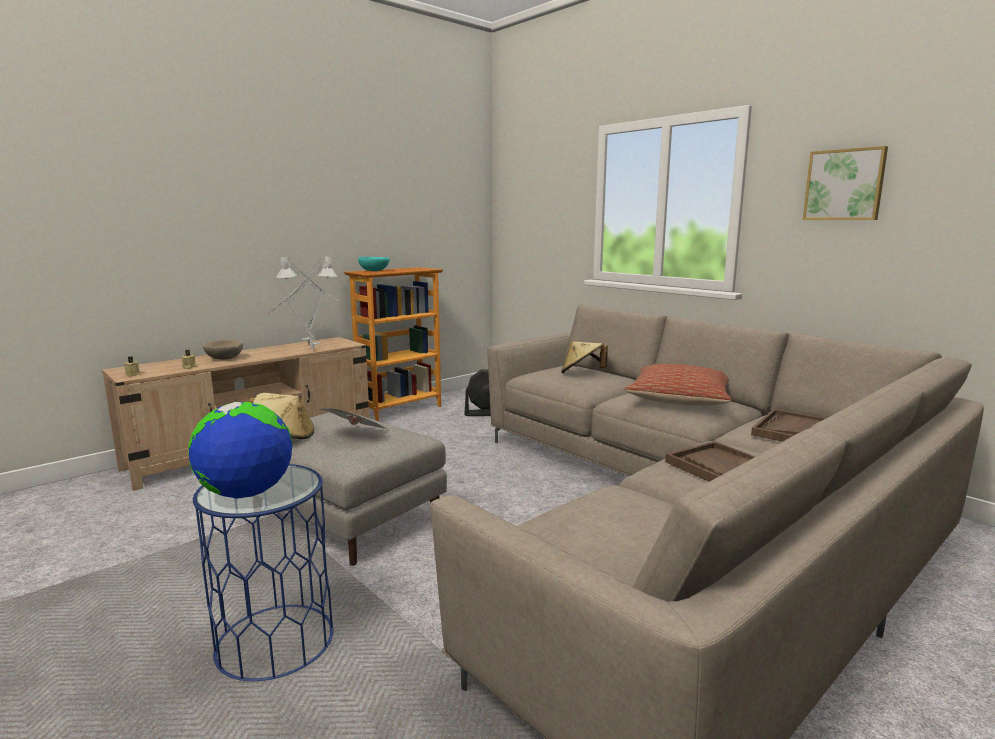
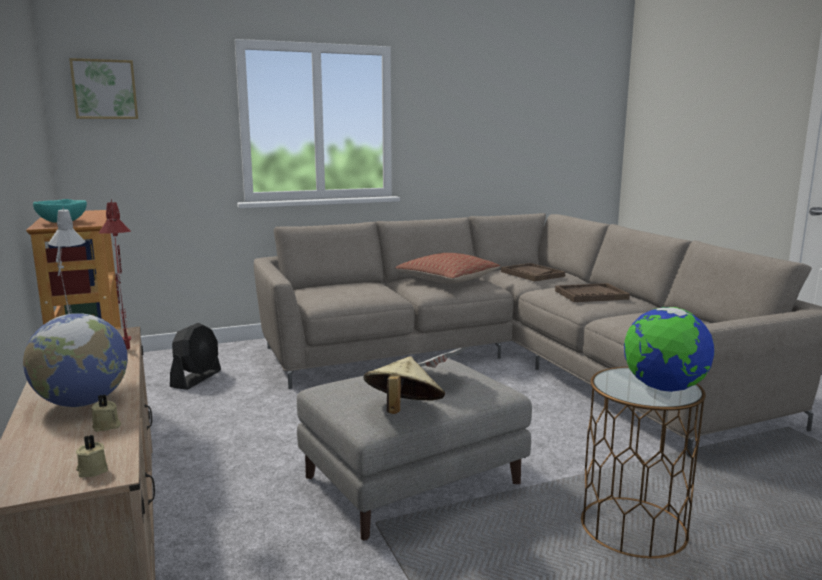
camera: 70 degrees left, 0 degrees up
blue side table [193,464,334,681] -> brown side table [581,367,706,558]
beige bowl [203,340,243,360] -> globe [23,313,128,407]
grey table lamp [271,257,338,349] -> red table lamp [99,200,131,350]
beige hat [561,342,608,373] -> none
picture [803,146,888,220] -> picture moved to [69,58,138,119]

